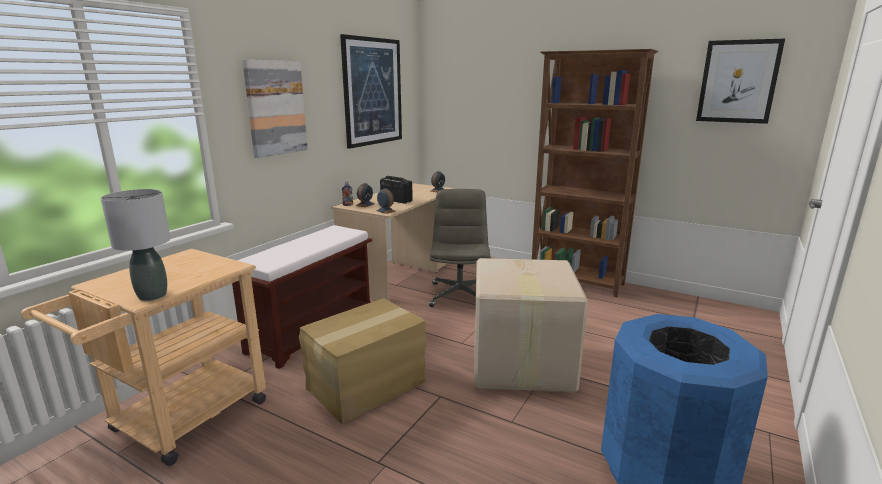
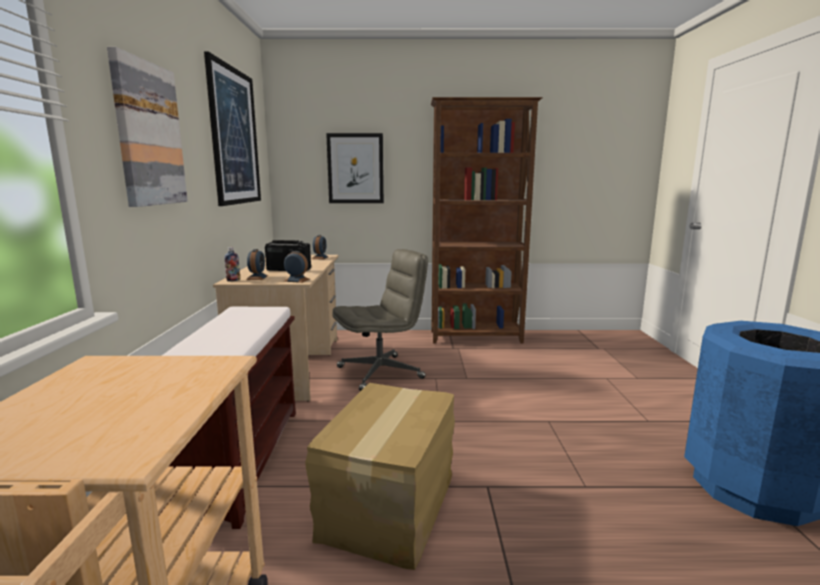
camera: 30 degrees left, 5 degrees down
grey table lamp [101,189,171,301] -> none
grey office chair [429,189,491,307] -> grey office chair turned 90 degrees clockwise [332,249,428,391]
cardboard box [474,258,588,392] -> none
picture [696,39,785,124] -> picture moved to [326,133,384,203]

